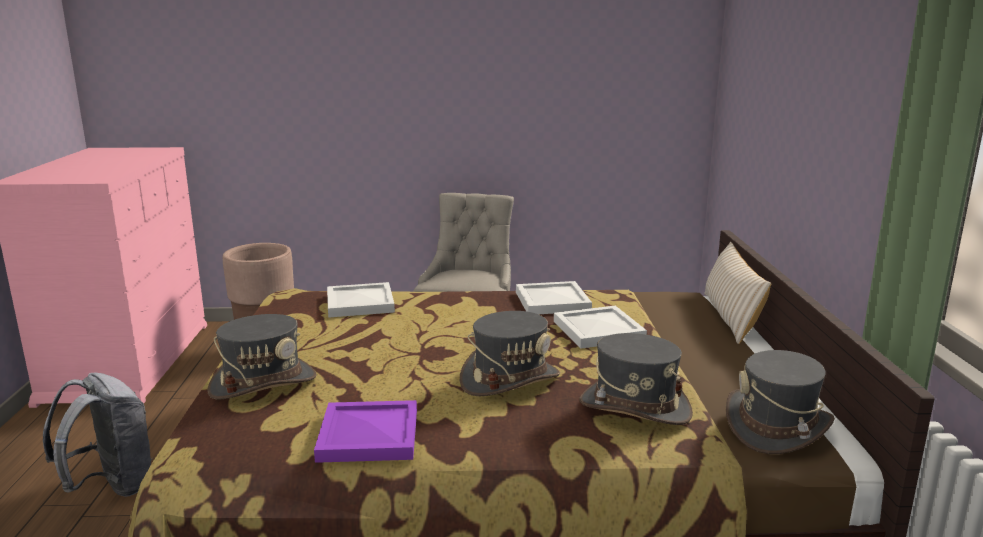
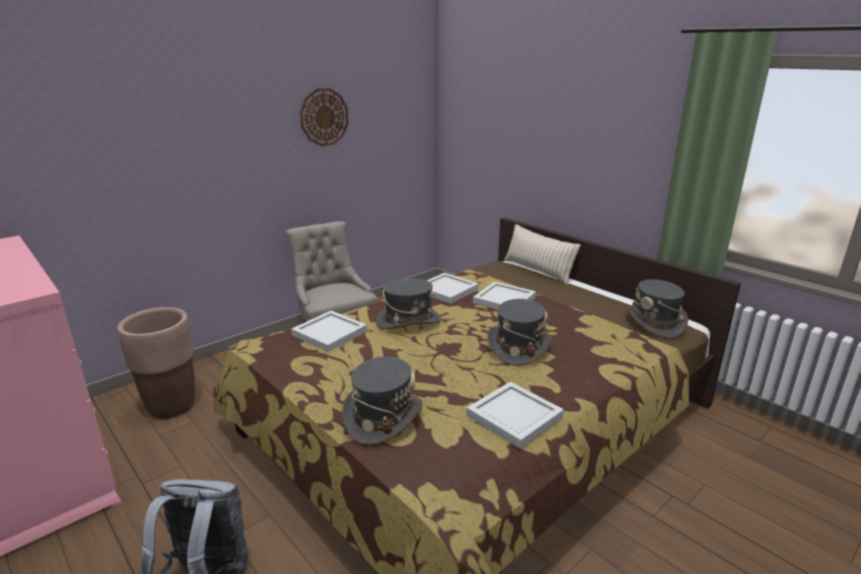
camera: 40 degrees left, 5 degrees up
purple tray [314,400,417,463] -> white tray [466,382,564,448]
grey hat [579,333,693,425] -> grey hat moved to [376,278,441,329]
none -> wall clock [300,88,349,146]

